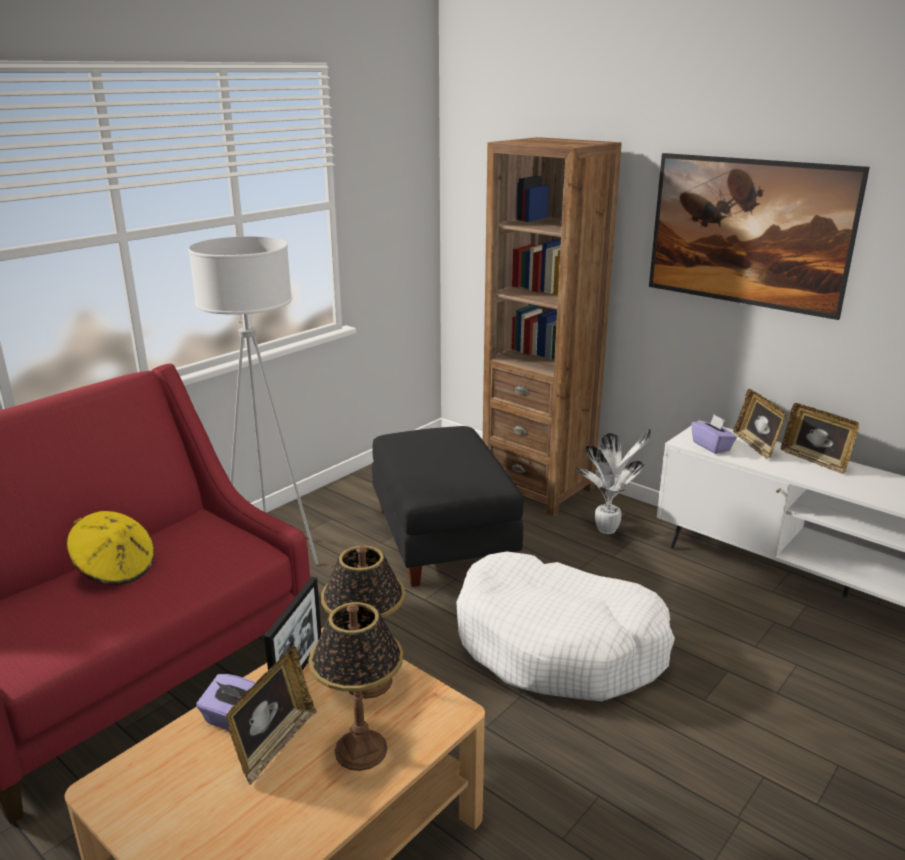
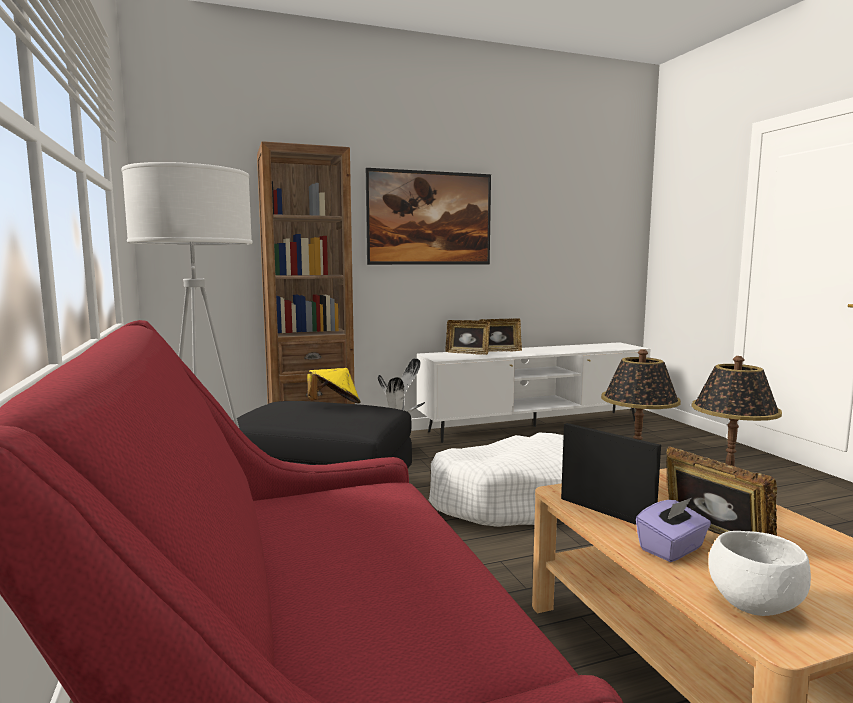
camera: 60 degrees left, 15 degrees down
yellow hat [67,511,155,585] -> yellow hat moved to [307,368,361,404]
purple tissue box [691,414,737,454] -> none
none -> white bowl [709,531,811,616]

